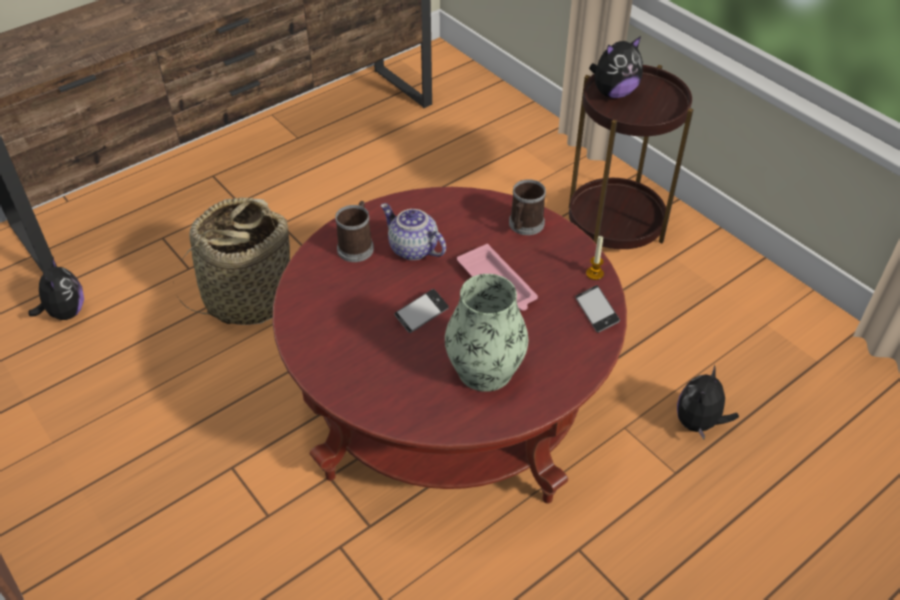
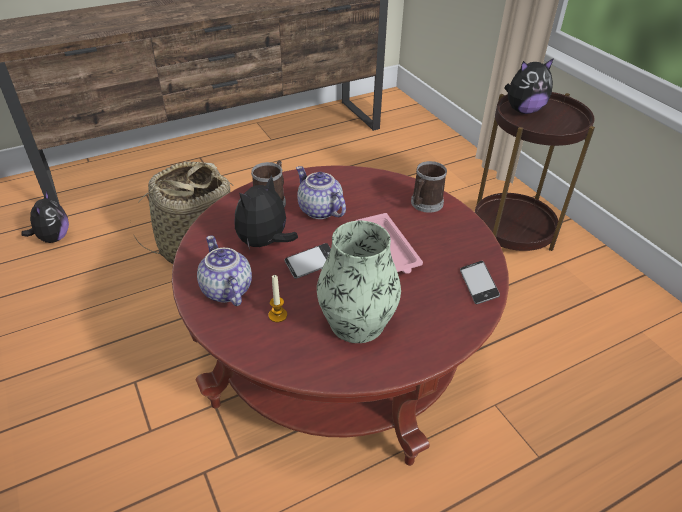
camera: 10 degrees right, 5 degrees down
candle [586,236,604,280] -> candle moved to [268,275,287,322]
plush toy [677,364,739,440] -> plush toy moved to [234,174,298,250]
none -> teapot [197,235,252,306]

